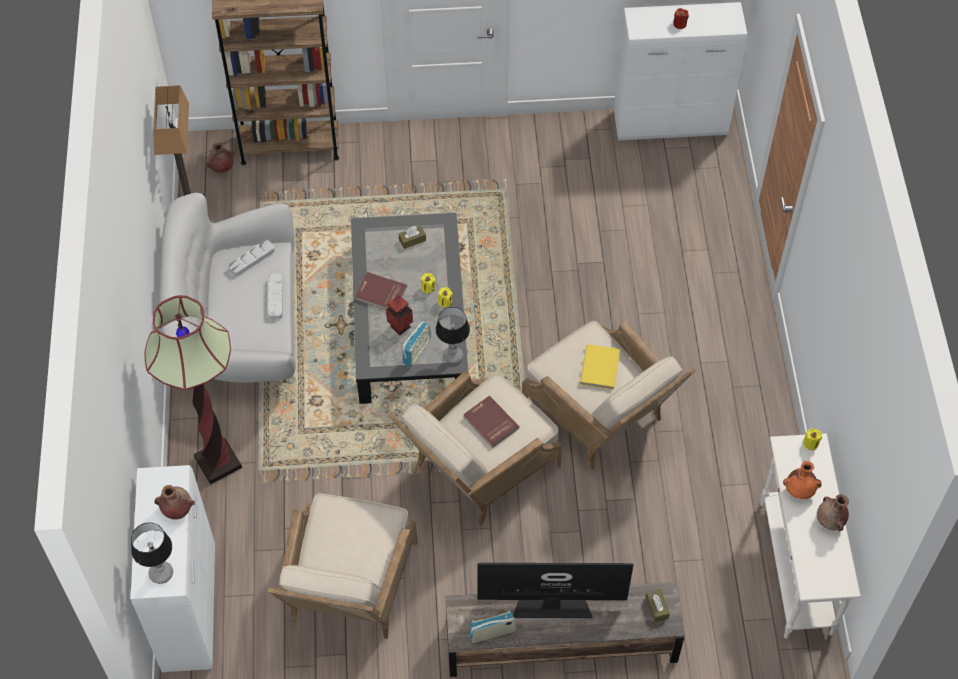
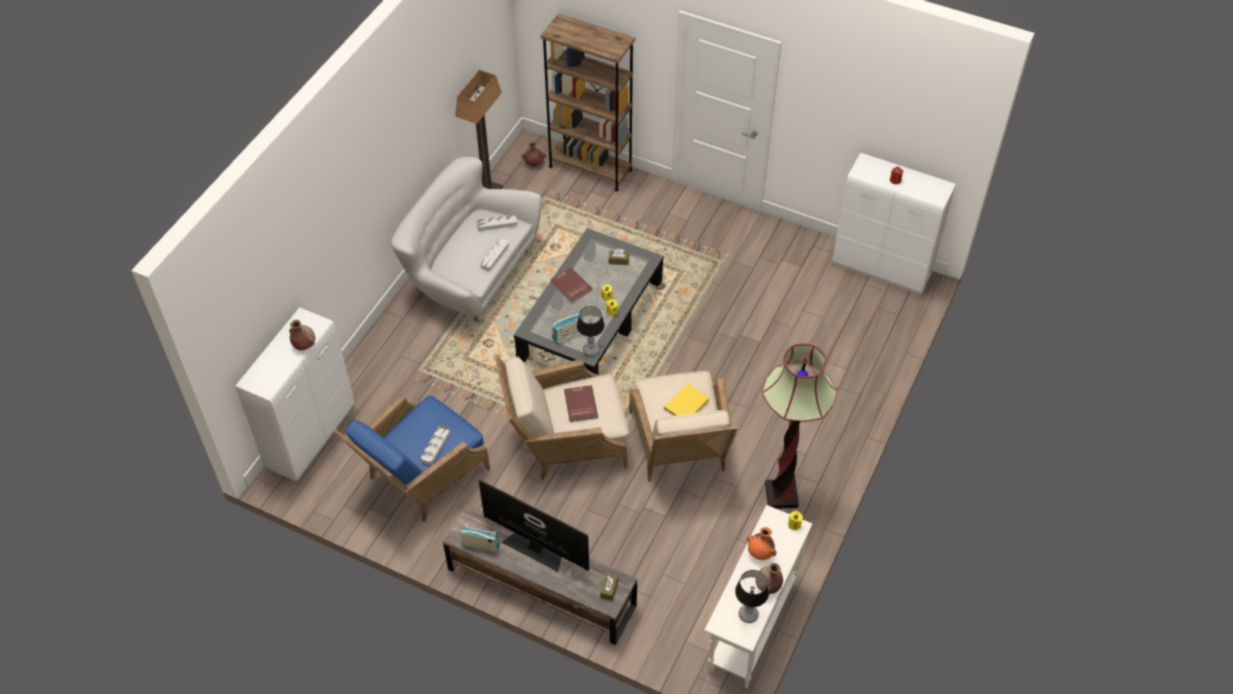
camera: 30 degrees right, 5 degrees down
table lamp [131,522,173,584] -> table lamp moved to [735,570,769,623]
floor lamp [144,295,242,484] -> floor lamp moved to [762,344,838,509]
beige armchair [268,493,418,639] -> blue armchair [332,394,490,522]
vase [386,295,413,335] -> none
none -> grey tray [421,425,451,465]

